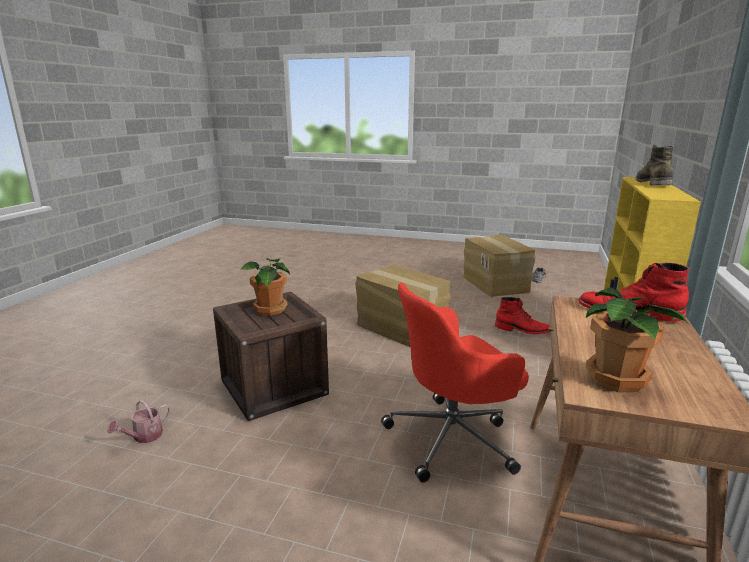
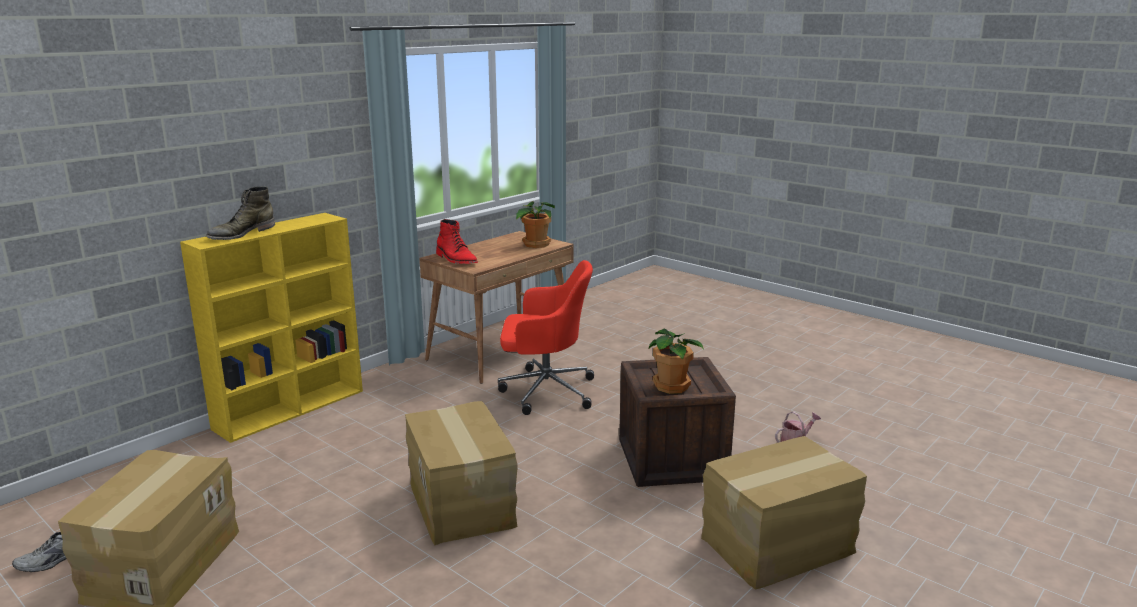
camera: 155 degrees left, 0 degrees up
red boot [495,297,550,335] -> none
none -> cardboard box [701,436,867,590]

